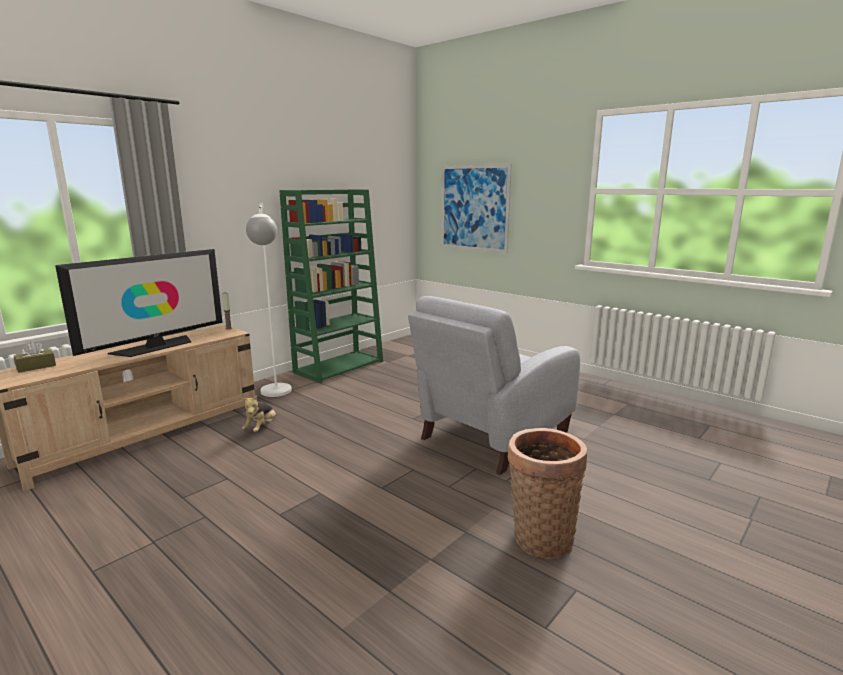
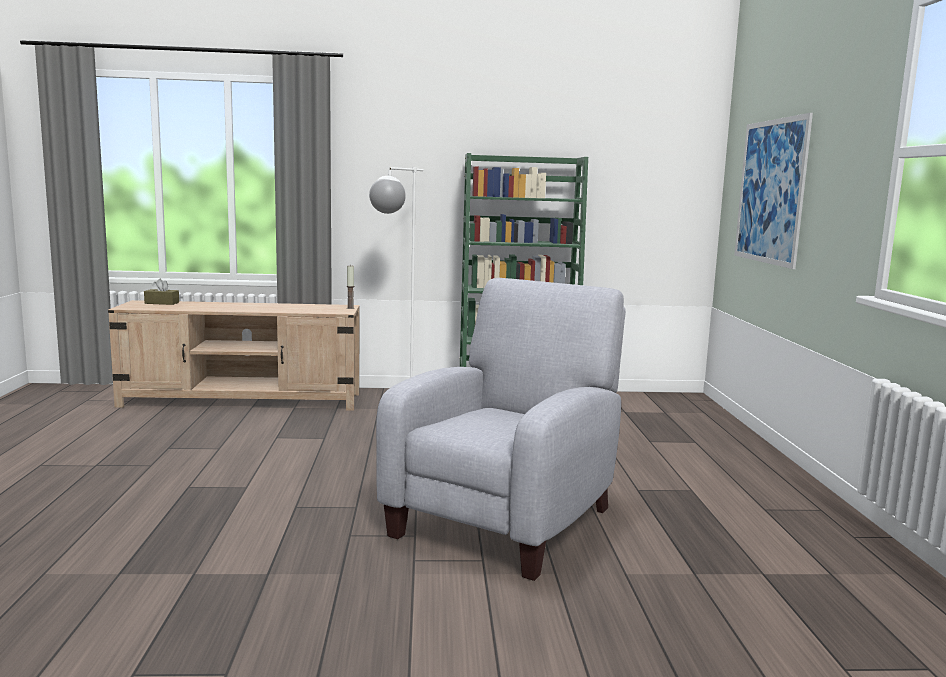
camera: 45 degrees right, 5 degrees down
television [55,249,223,357] -> none
plush toy [242,395,276,432] -> none
grey armchair [408,296,580,475] -> grey armchair turned 120 degrees clockwise [376,278,626,581]
basket [507,428,587,559] -> none

